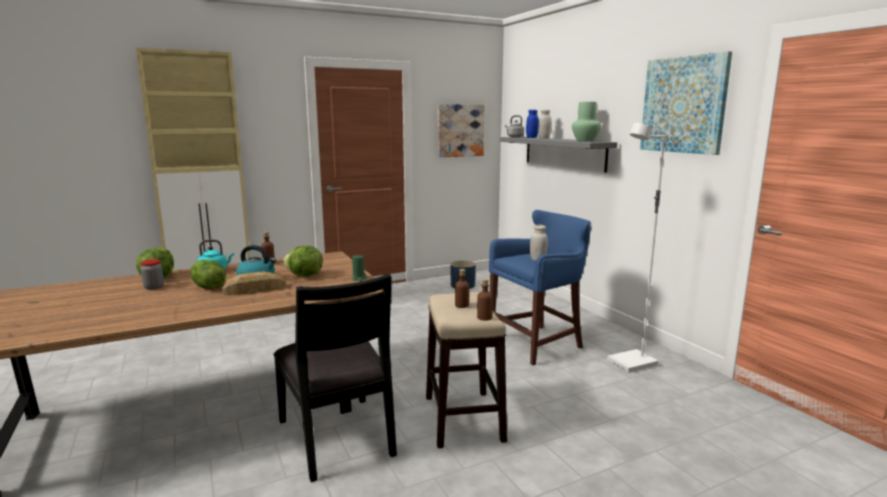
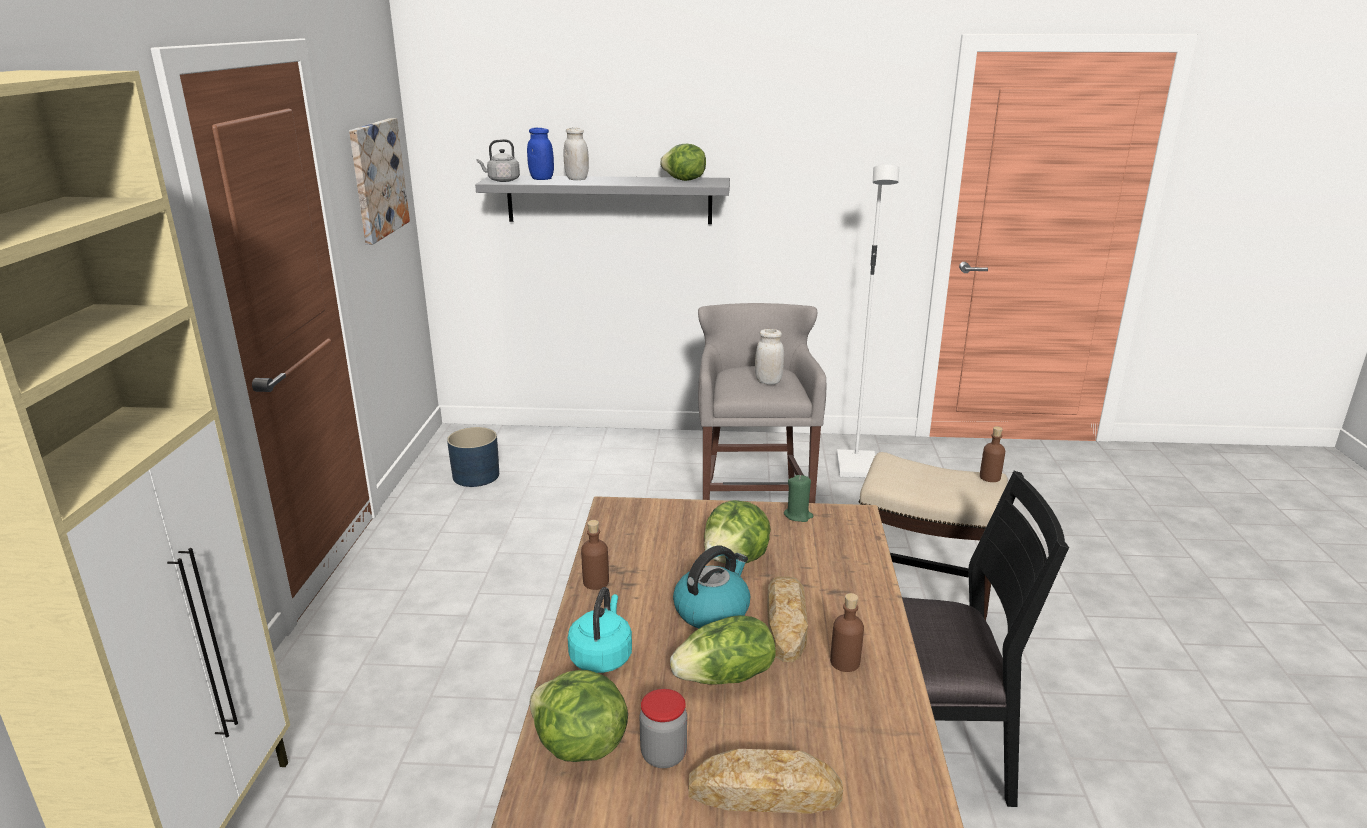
camera: 60 degrees left, 10 degrees up
brown bottle [455,269,469,308] -> brown bottle moved to [830,593,864,672]
blue stool [489,210,591,365] -> grey stool [698,303,826,503]
green vase [572,102,601,141] -> lettuce [660,144,706,181]
picture [640,51,732,155] -> none
none -> bread [688,749,843,814]

